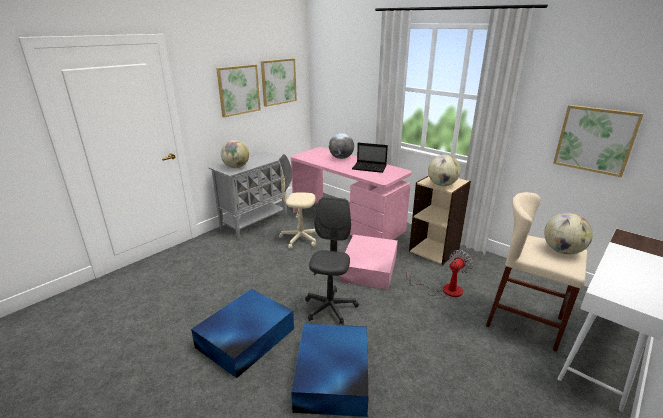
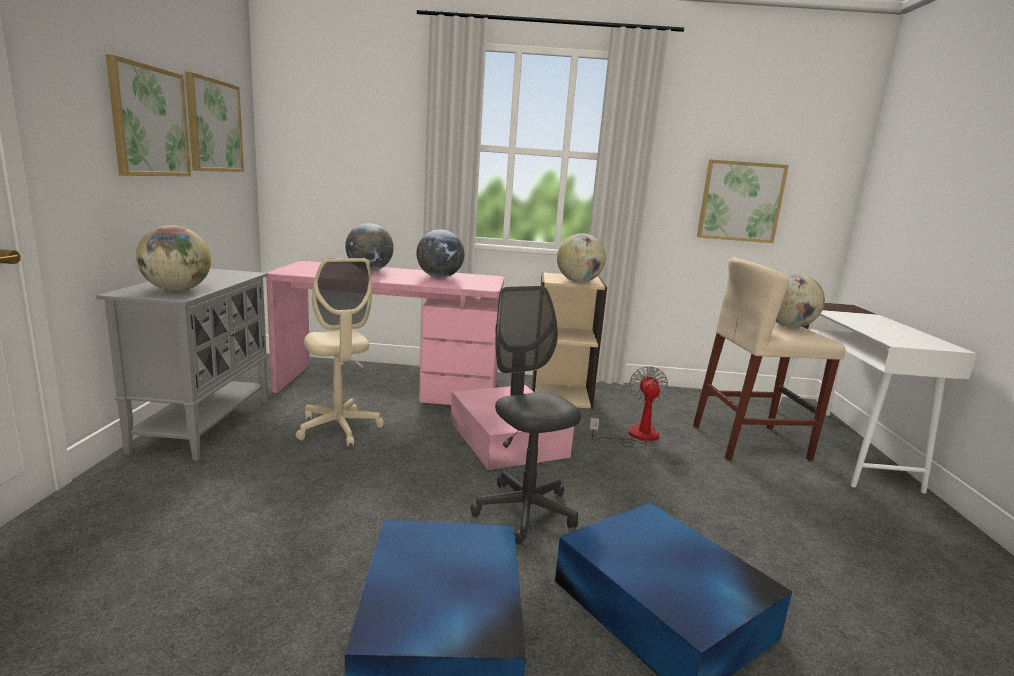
camera: 40 degrees left, 10 degrees down
beige office chair [279,154,317,249] -> beige office chair turned 90 degrees counterclockwise [296,258,384,446]
laptop [352,143,388,173] -> globe [416,230,464,278]

